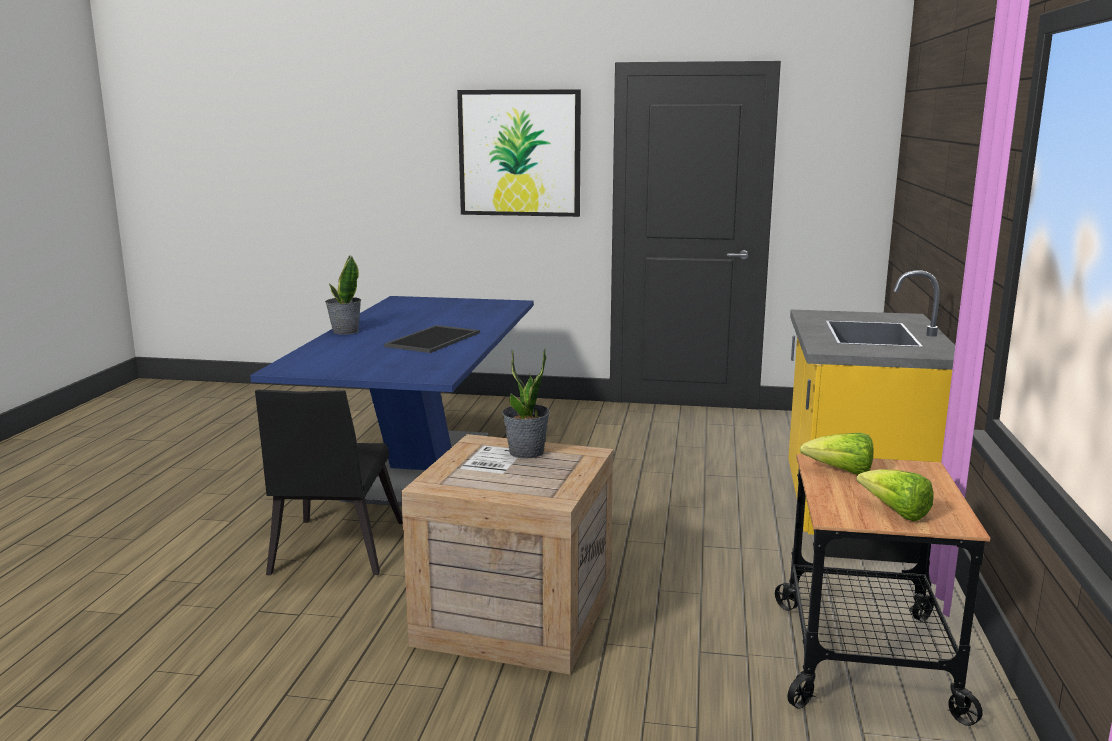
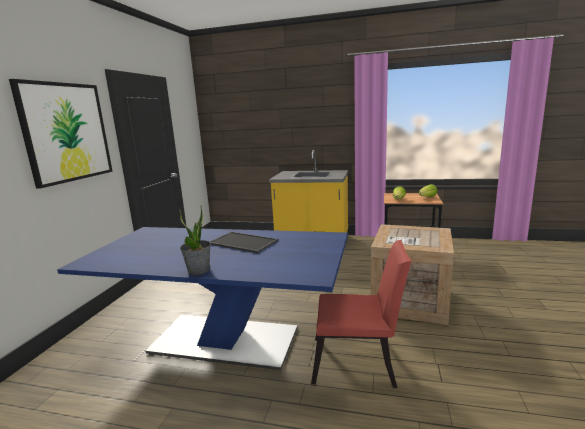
camera: 85 degrees left, 0 degrees up
black chair [255,389,403,575] -> red chair [311,240,411,388]
potted plant [502,348,550,459] -> none

